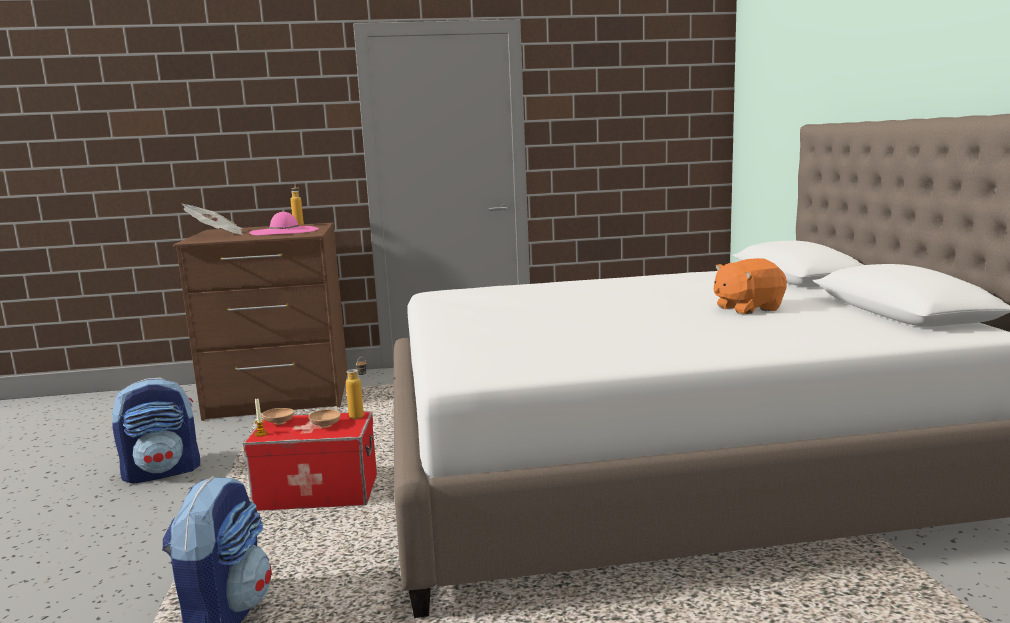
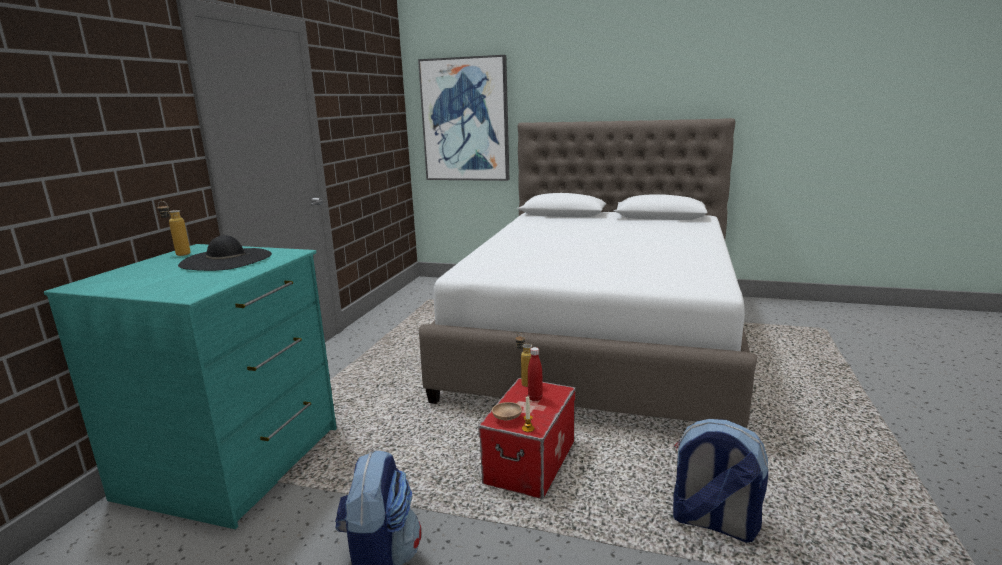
camera: 65 degrees left, 5 degrees up
brown dresser [173,223,347,421] -> turquoise dresser [44,244,337,529]
newspaper [182,204,243,235] -> none
pink hat [249,212,319,235] -> black hat [178,235,272,271]
brown bowl [308,409,341,428] -> red bottle [528,347,543,401]
orange plush toy [714,258,787,315] -> none
none -> picture [418,55,510,181]

